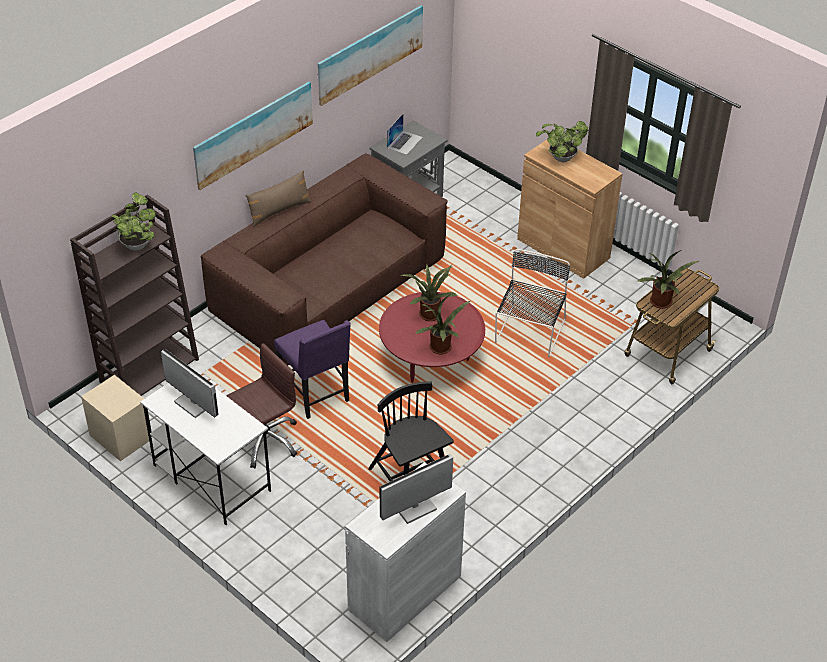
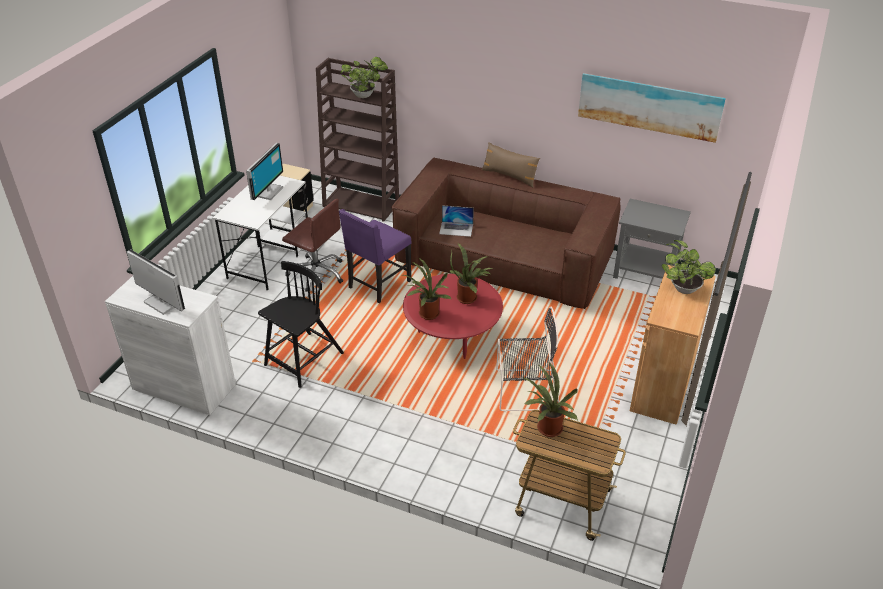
camera: 70 degrees right, 5 degrees down
picture [193,82,313,190] -> none
laptop [387,114,423,155] -> laptop moved to [439,205,474,237]

